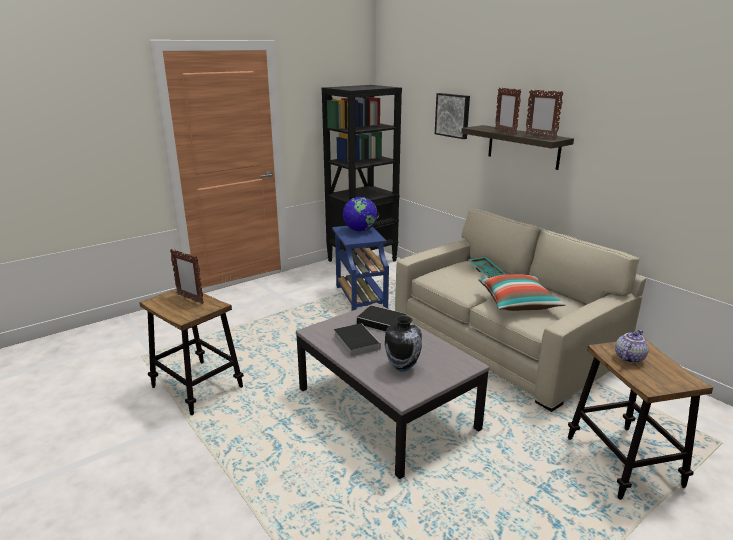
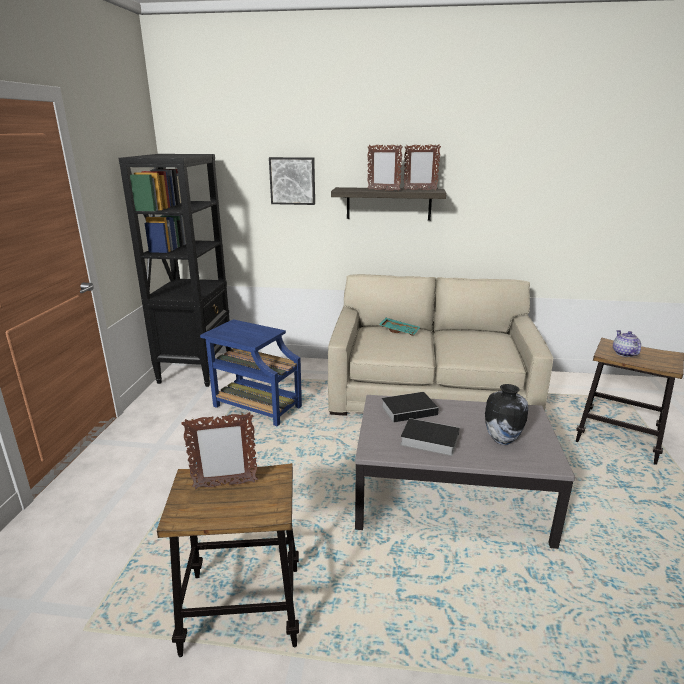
camera: 45 degrees left, 0 degrees up
globe [343,197,377,231] -> none
pillow [478,275,566,311] -> none

